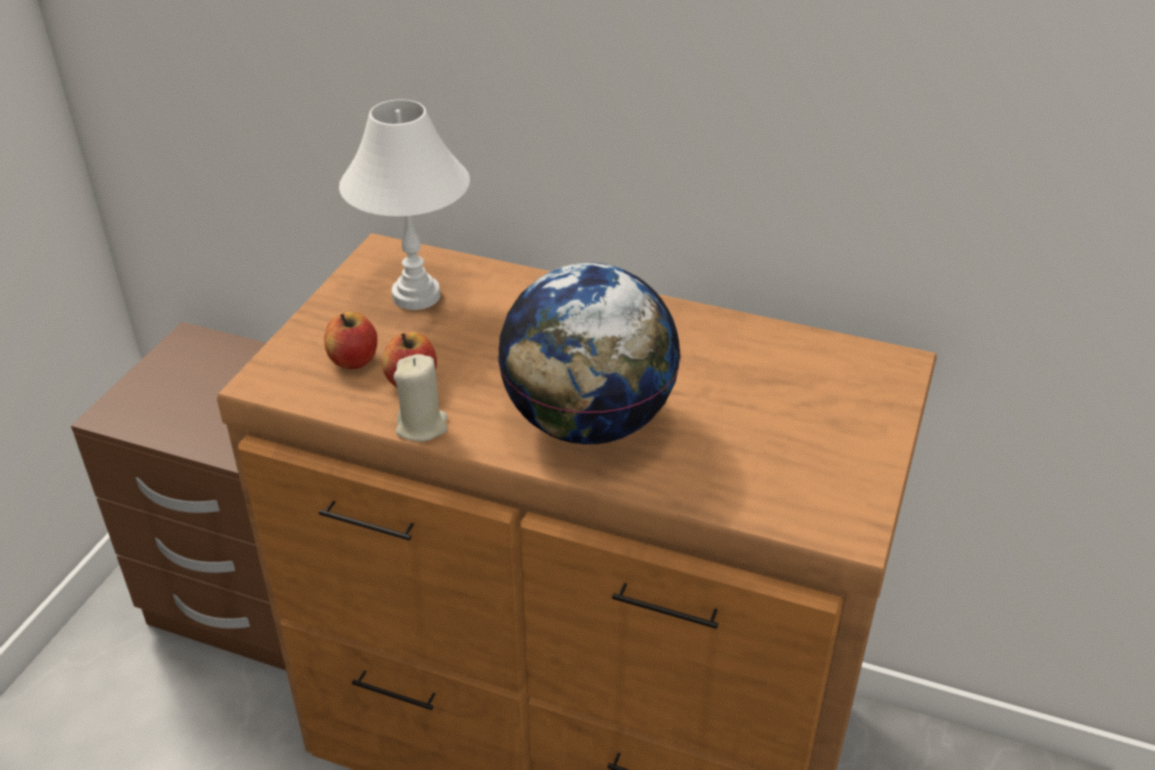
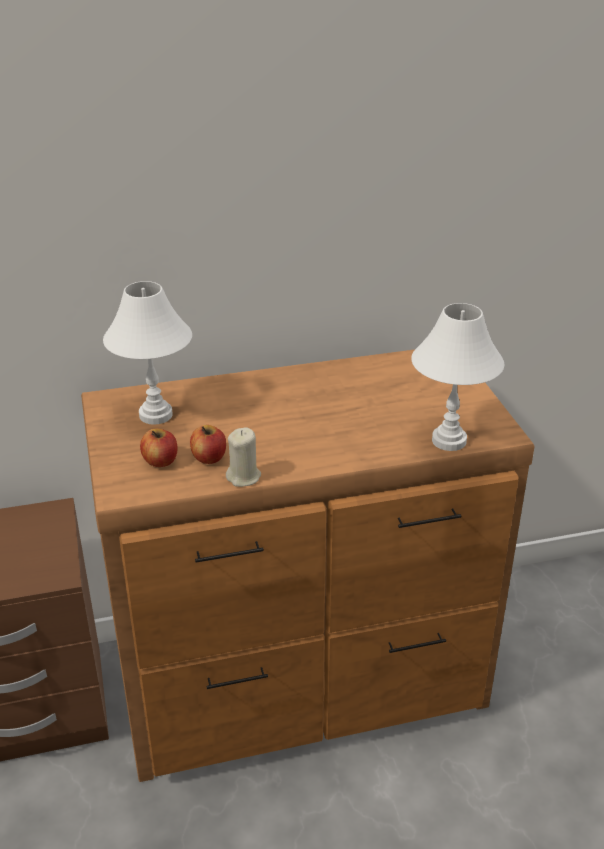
camera: 35 degrees left, 5 degrees down
globe [498,263,681,444] -> none
none -> white table lamp [411,303,505,451]

